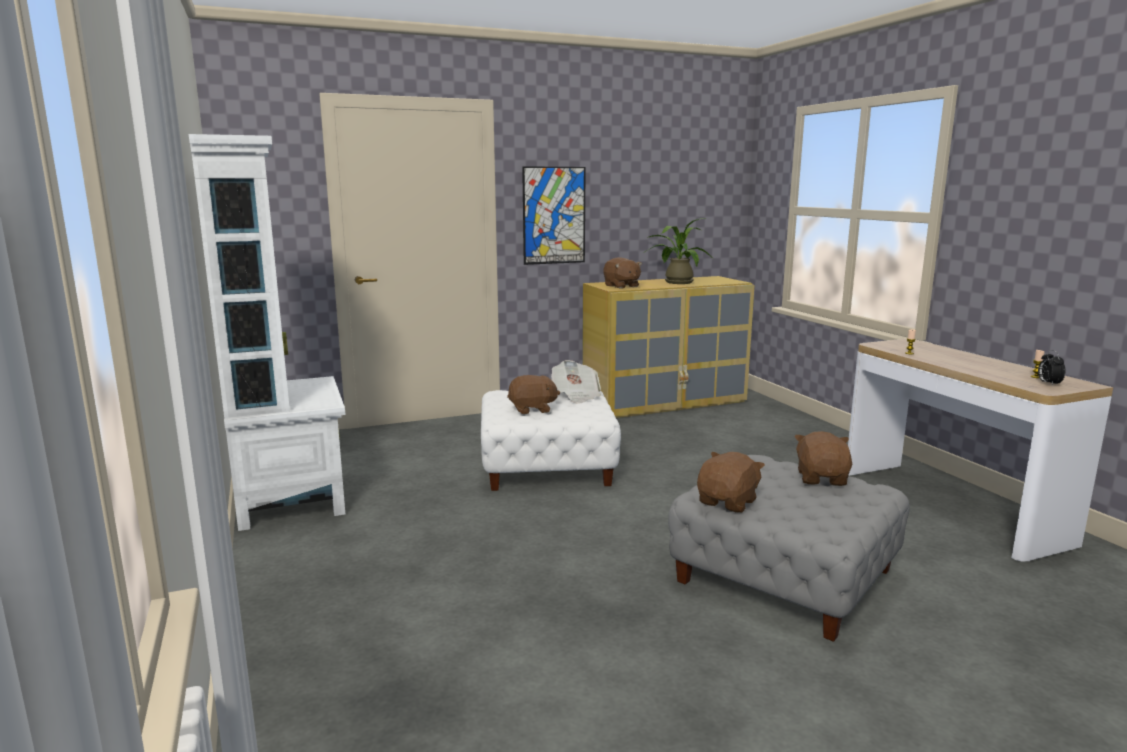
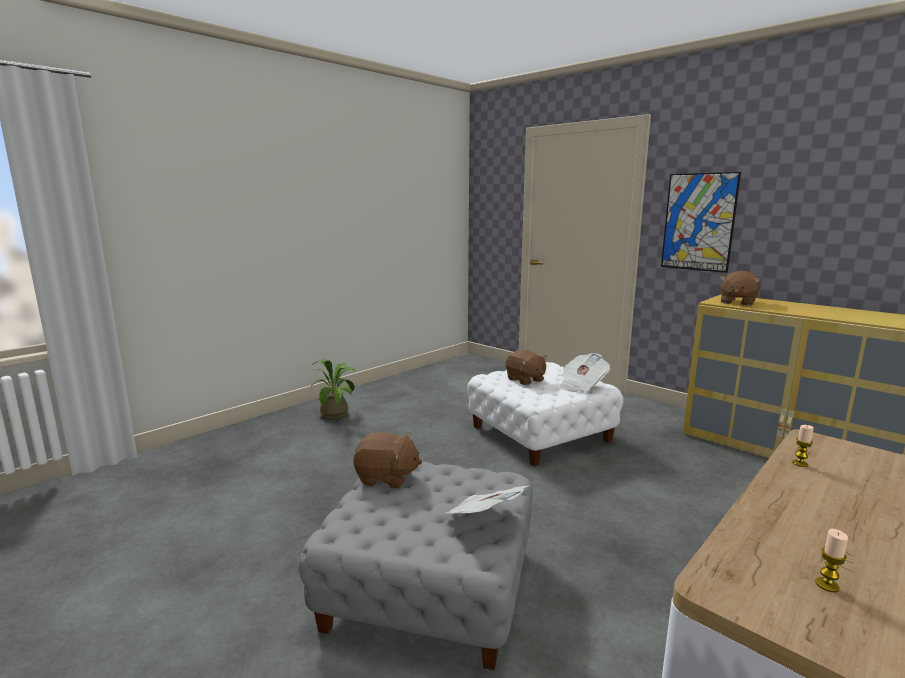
camera: 65 degrees right, 0 degrees up
white cabinet [189,134,346,531] -> none
potted plant [645,218,714,284] -> potted plant moved to [310,359,356,420]
brown plush toy [794,431,852,486] -> newspaper [444,485,530,514]
alarm clock [1038,350,1065,385] -> none

